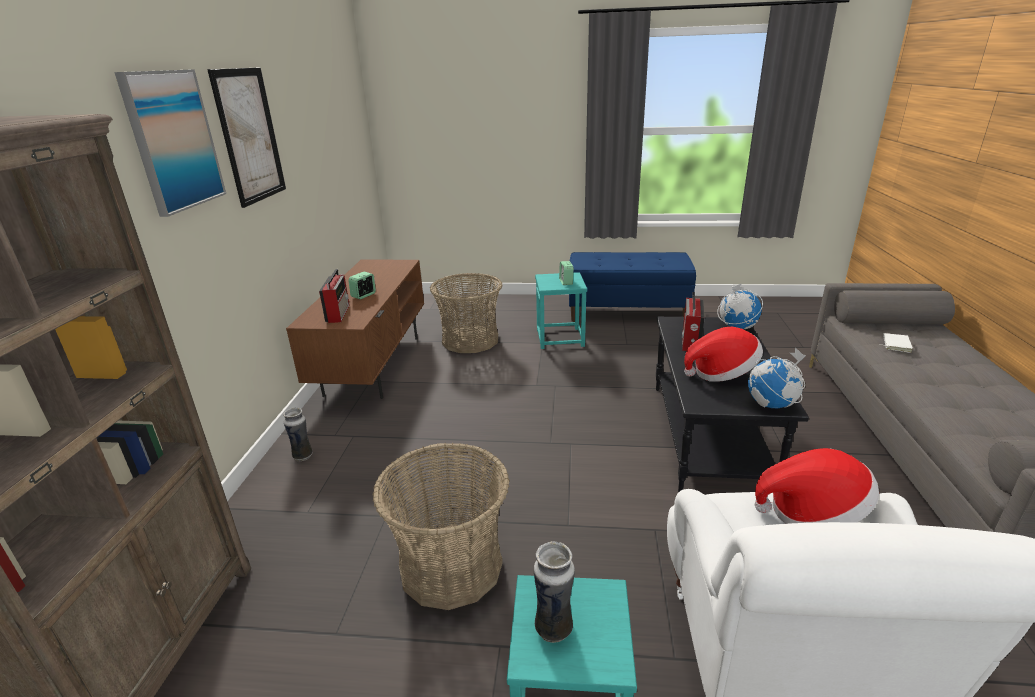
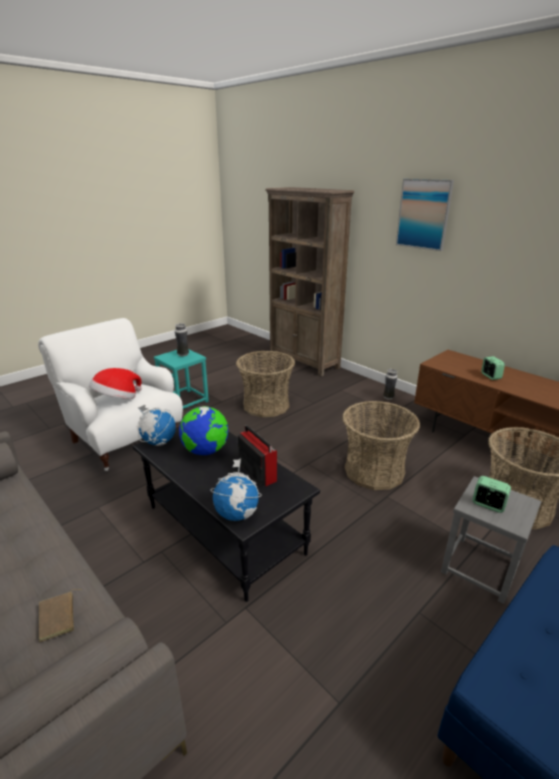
camera: 130 degrees right, 0 degrees up
picture [207,67,286,208] -> none
radio [319,269,350,323] -> none
turquoise stool [535,272,587,349] -> grey stool [441,476,541,604]
hat [684,327,763,382] -> globe [179,406,228,455]
white book [883,333,913,353] -> brown book [39,589,82,642]
none -> basket [342,401,420,490]

